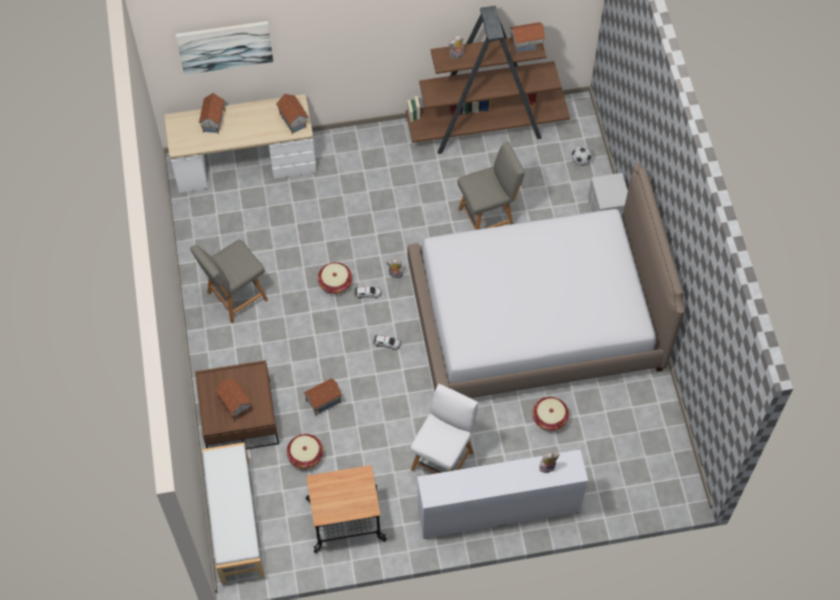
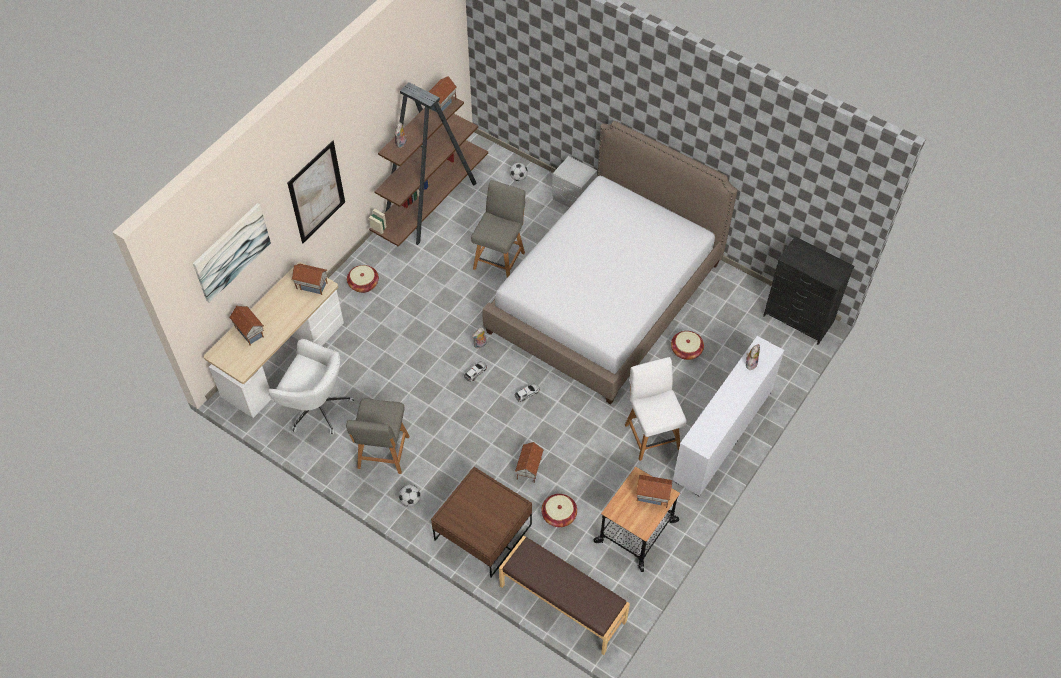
camera: 45 degrees left, 5 degrees down
white bench [202,442,265,584] -> brown bench [499,536,630,655]
toy house [215,379,252,422] -> toy house moved to [636,475,673,508]
basket [318,262,352,294] -> basket moved to [347,265,379,293]
none -> white office chair [268,339,354,435]
none -> picture [287,141,345,243]
none -> football [399,485,421,507]
none -> black dresser [763,236,855,345]

